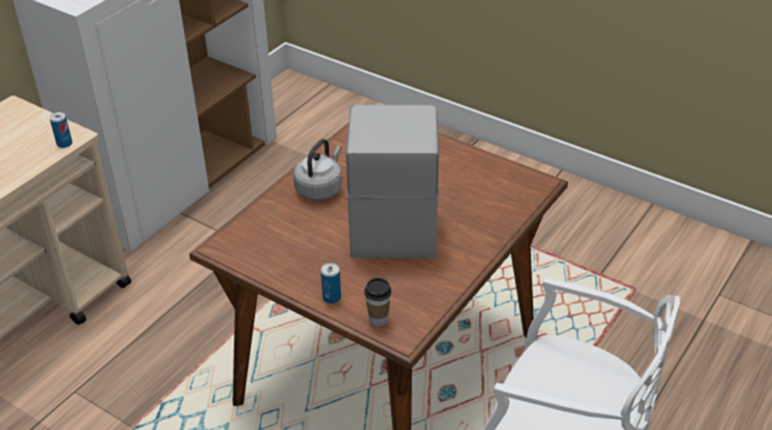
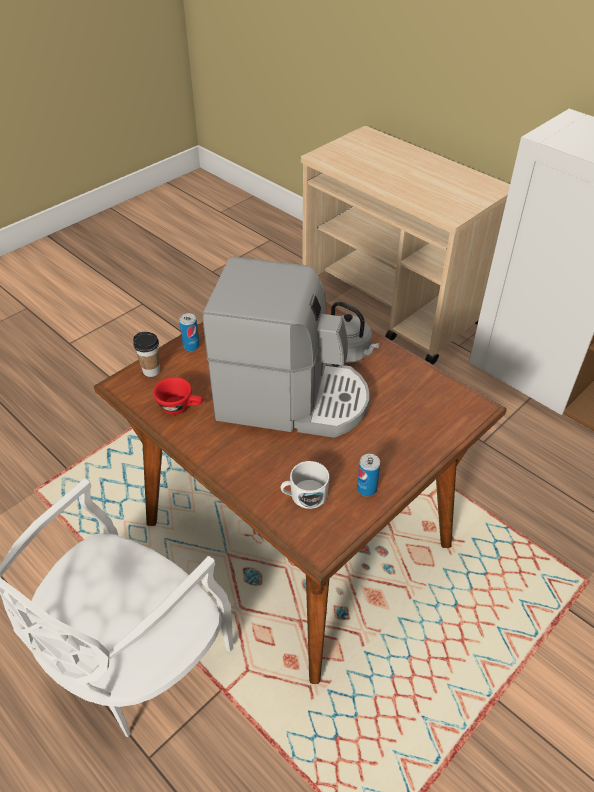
camera: 100 degrees right, 5 degrees up
can [50,112,72,148] -> can moved to [357,454,380,496]
none -> red cup [153,377,203,415]
none -> white mug [280,461,329,509]

